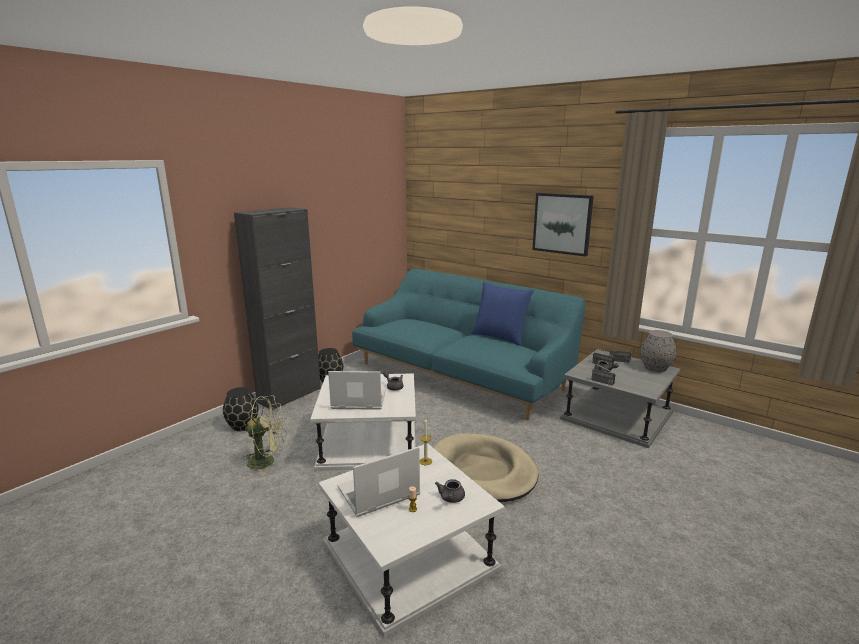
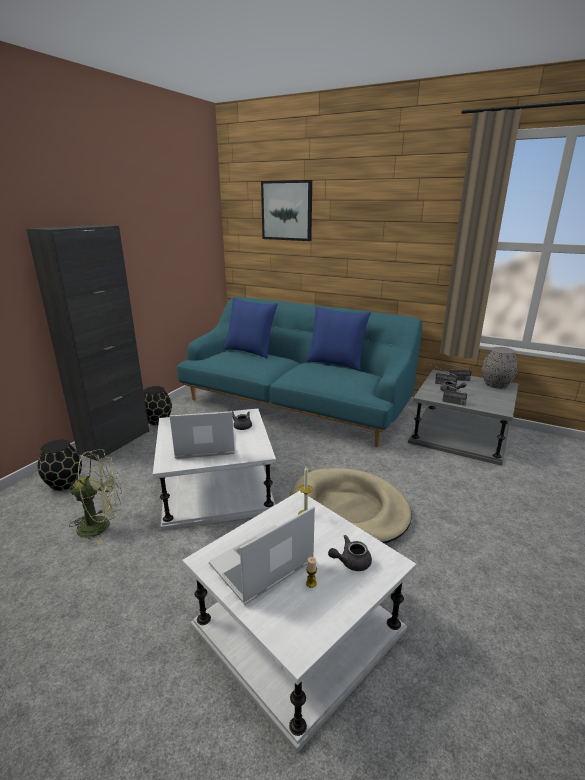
camera: 10 degrees left, 5 degrees up
grey teapot [435,479,465,503] -> grey teapot turned 60 degrees clockwise [328,535,372,571]
picture [532,193,594,257] -> picture moved to [261,180,312,241]
none -> blue pillow [223,298,278,358]

